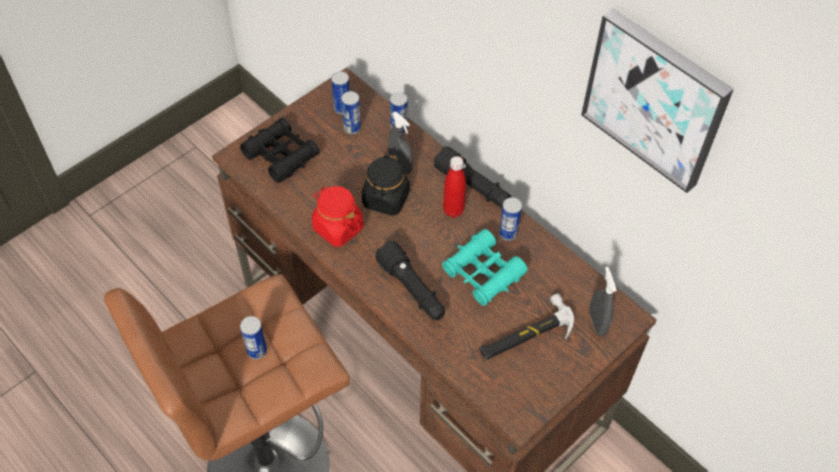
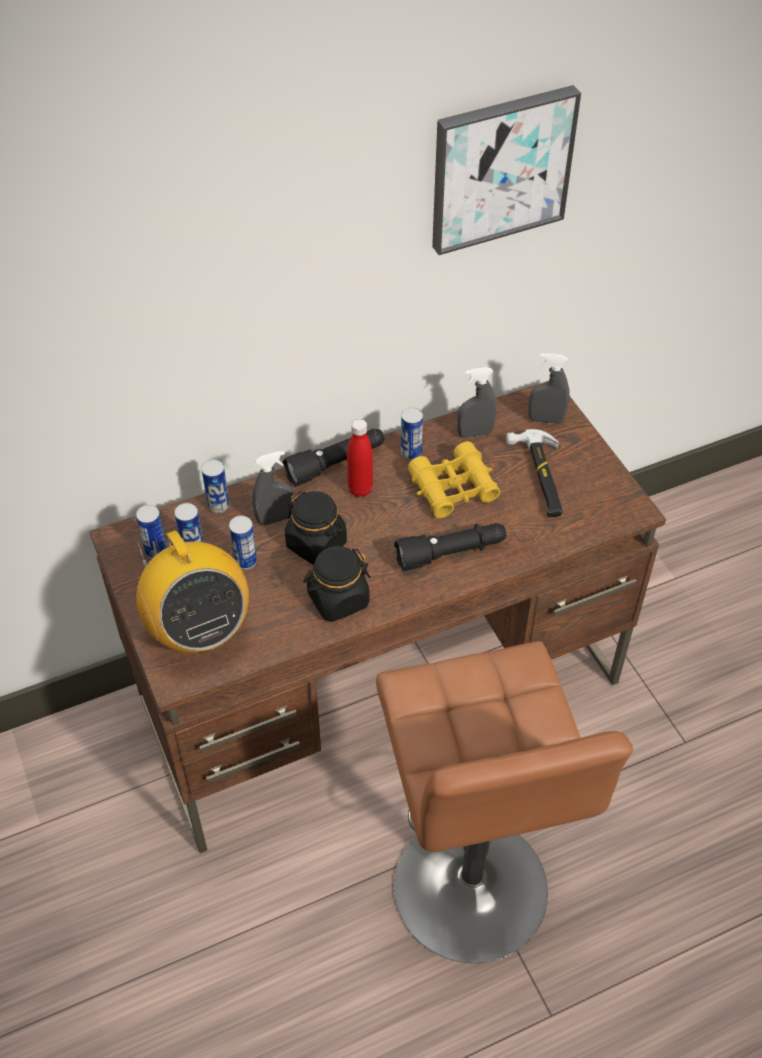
camera: 70 degrees left, 5 degrees down
black binoculars [240,118,320,183] -> radio [136,530,249,653]
can [240,316,267,359] -> can moved to [229,516,257,570]
red jar [312,186,364,247] -> black jar [303,546,370,622]
turquoise binoculars [442,229,528,306] -> yellow binoculars [408,441,501,518]
none -> grey spray bottle [457,367,496,438]

